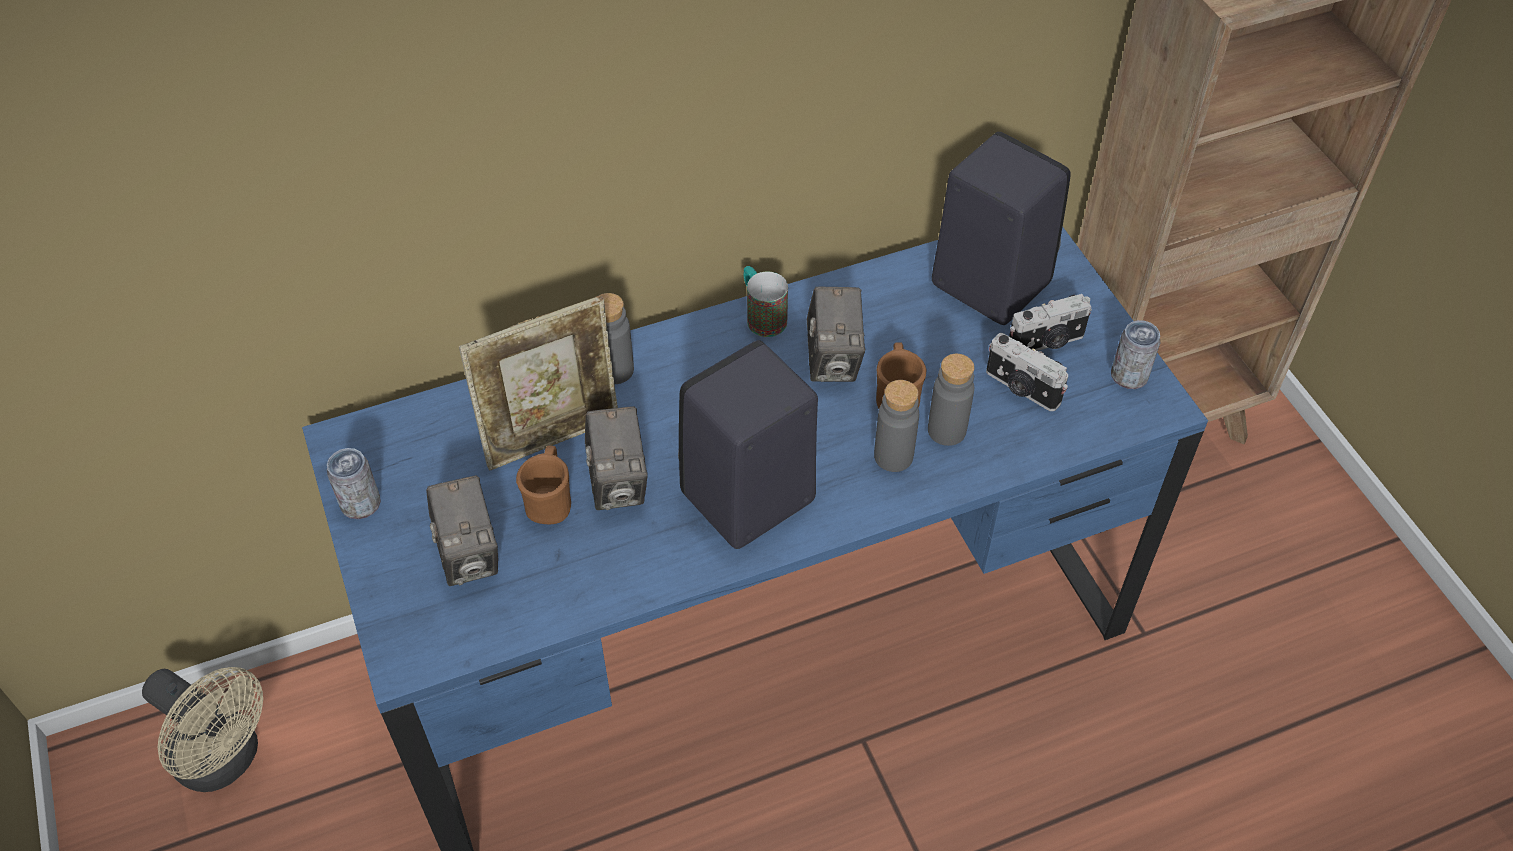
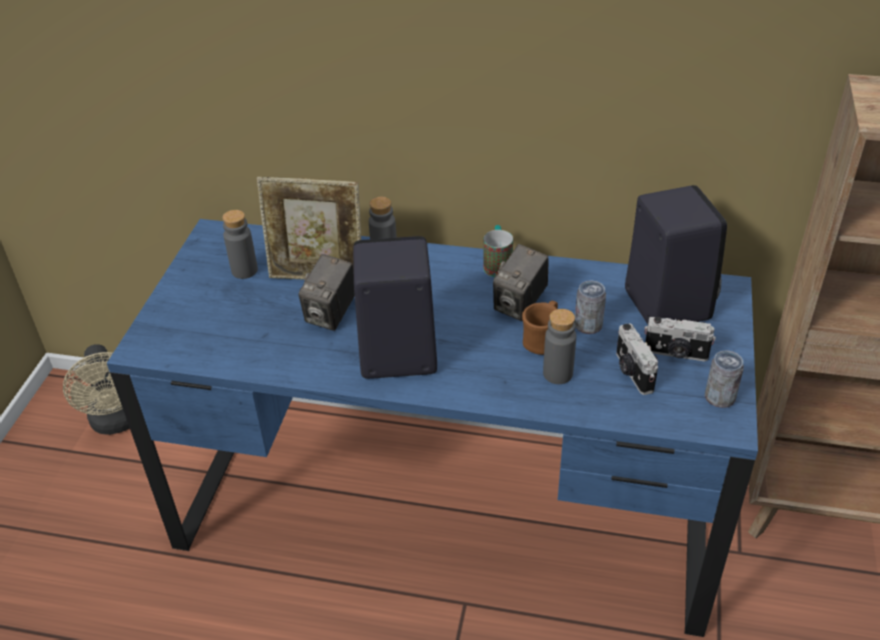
camera: 35 degrees right, 10 degrees down
can [327,448,381,519] -> can moved to [574,280,606,334]
camera [426,475,498,586] -> none
brown mug [516,445,571,525] -> none
grey bottle [874,380,919,472] -> grey bottle moved to [222,210,258,279]

